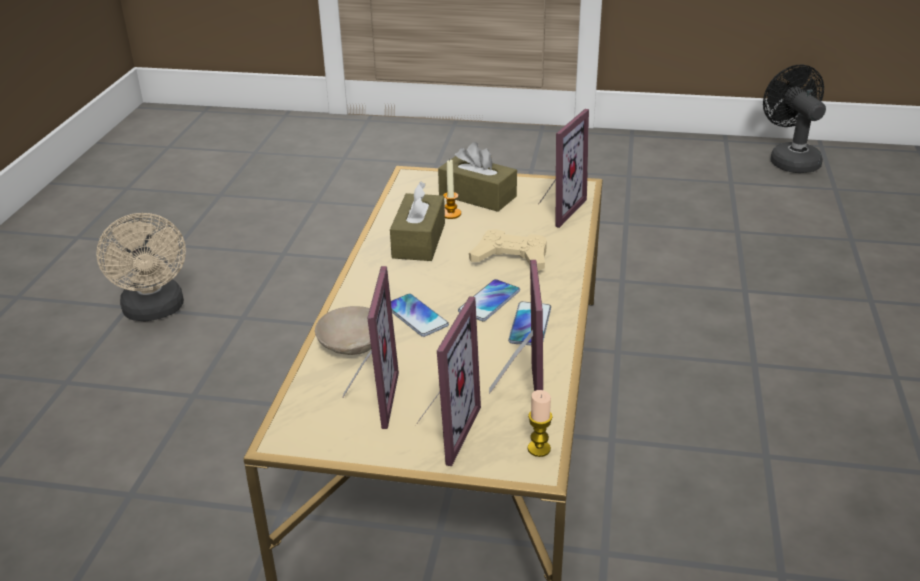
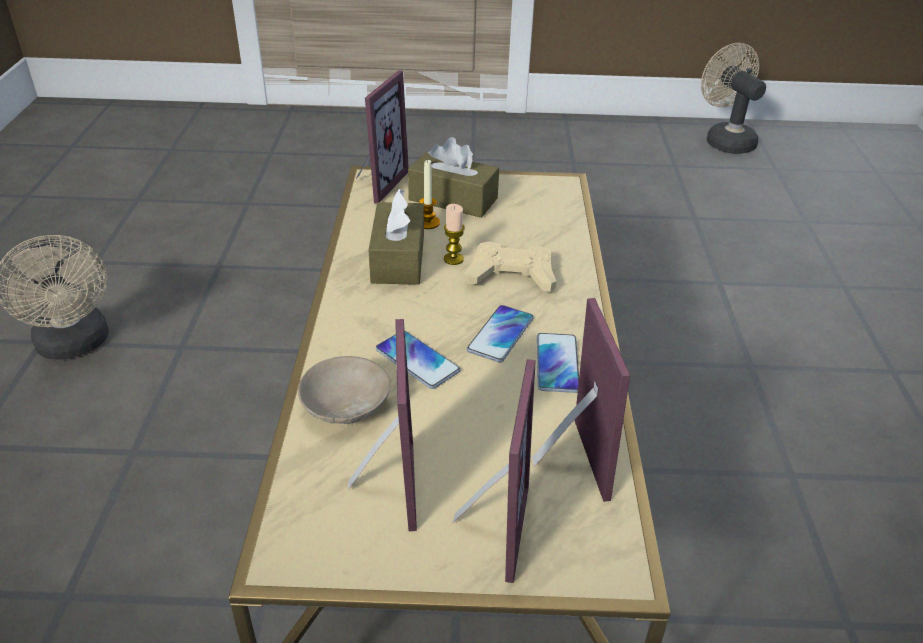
camera: 10 degrees left, 5 degrees up
candle [528,390,553,457] -> candle moved to [444,204,465,265]
picture frame [539,109,589,228] -> picture frame moved to [357,70,409,204]
black fan [763,65,826,173] -> beige fan [701,43,766,154]

